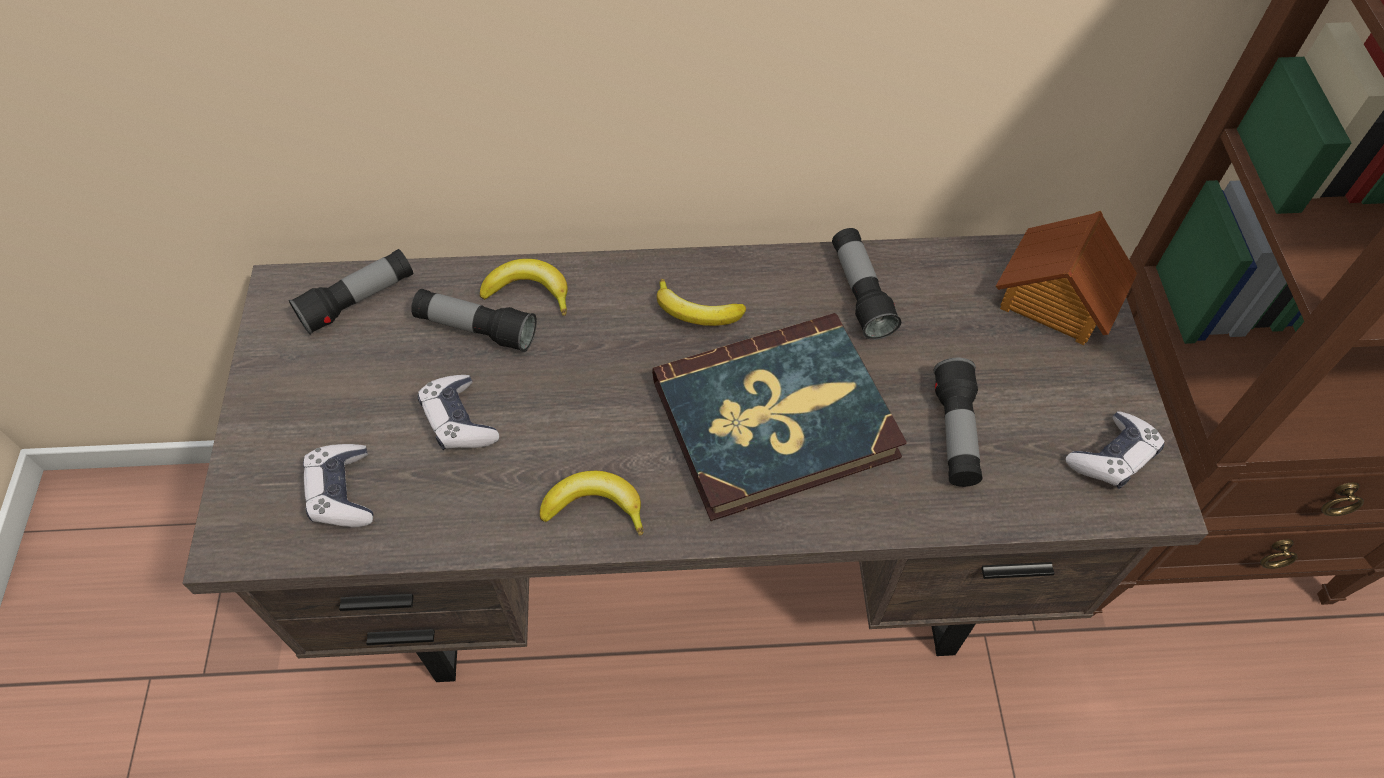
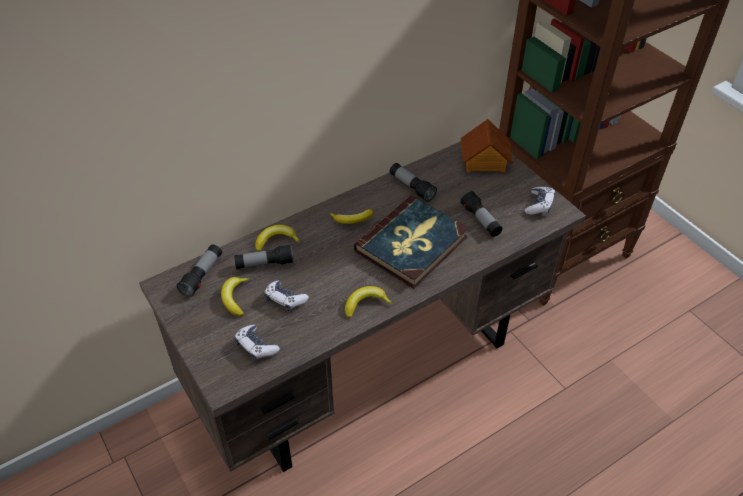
camera: 30 degrees left, 10 degrees down
none -> banana [221,277,250,316]

